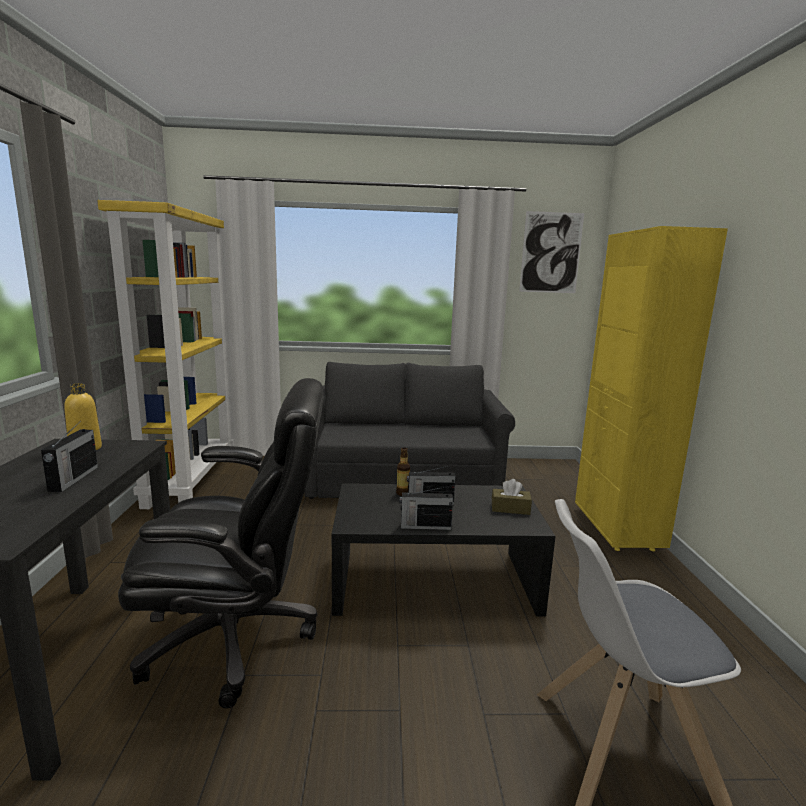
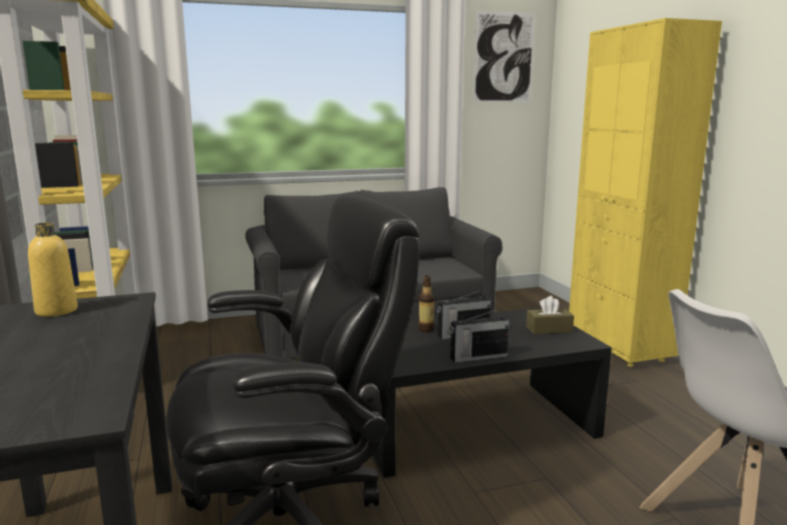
camera: 15 degrees left, 0 degrees up
radio [41,424,98,492] -> none

